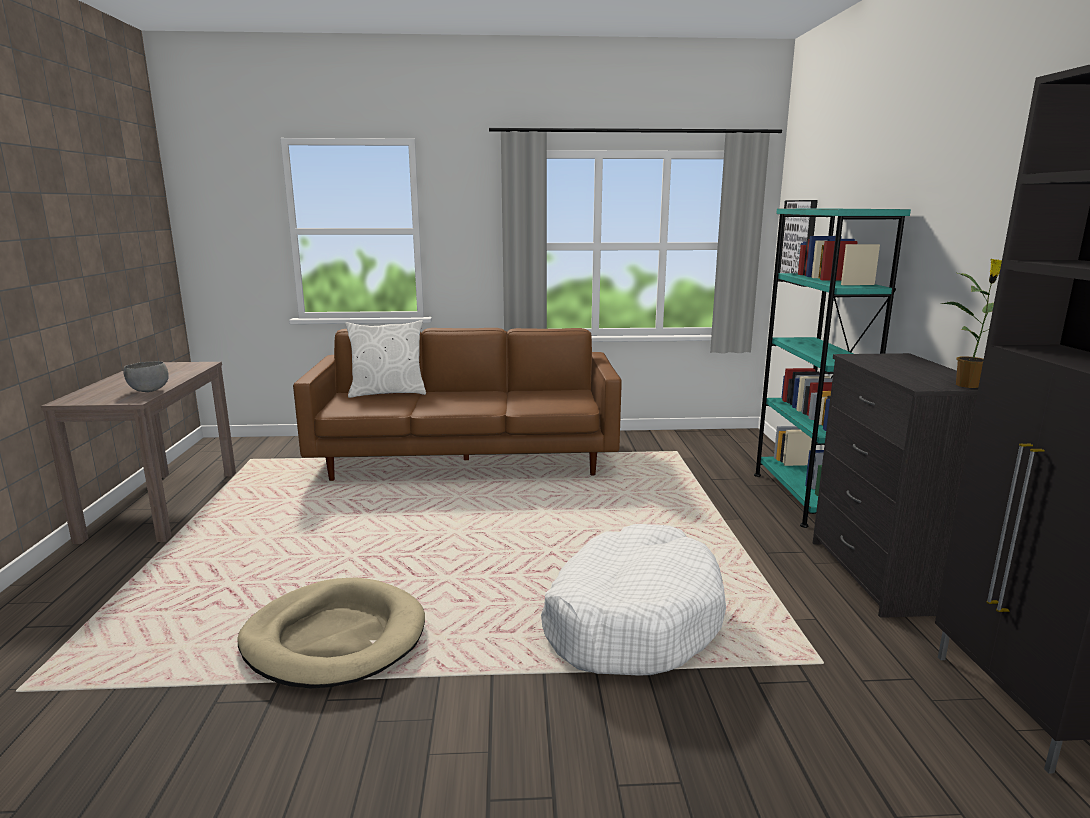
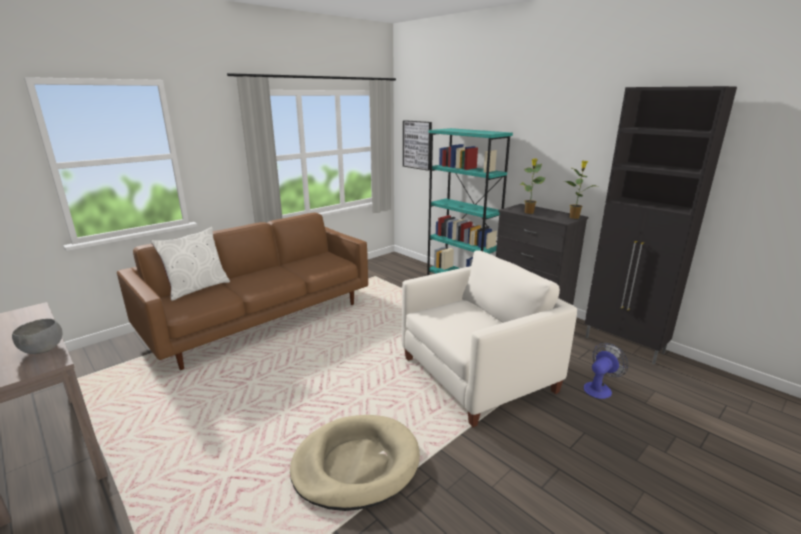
camera: 40 degrees left, 5 degrees up
white dog bed [541,524,726,675] -> white armchair [401,250,577,428]
none -> potted plant [519,158,546,214]
none -> fan [584,343,629,399]

